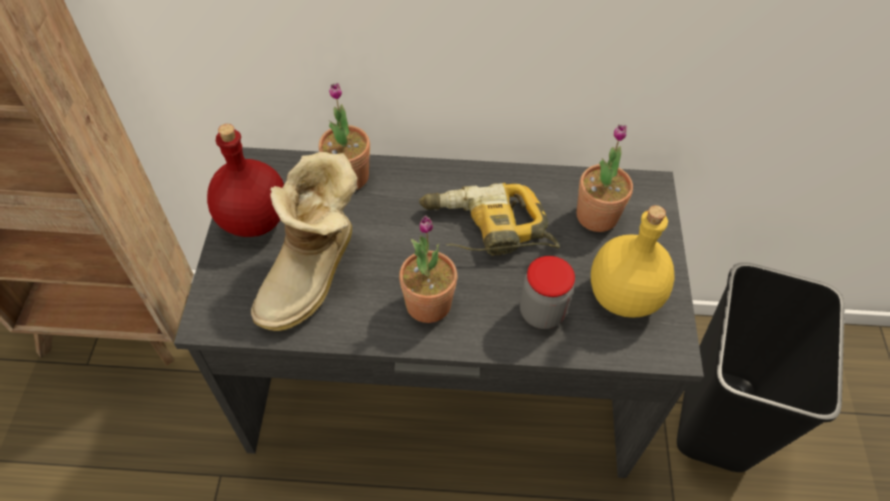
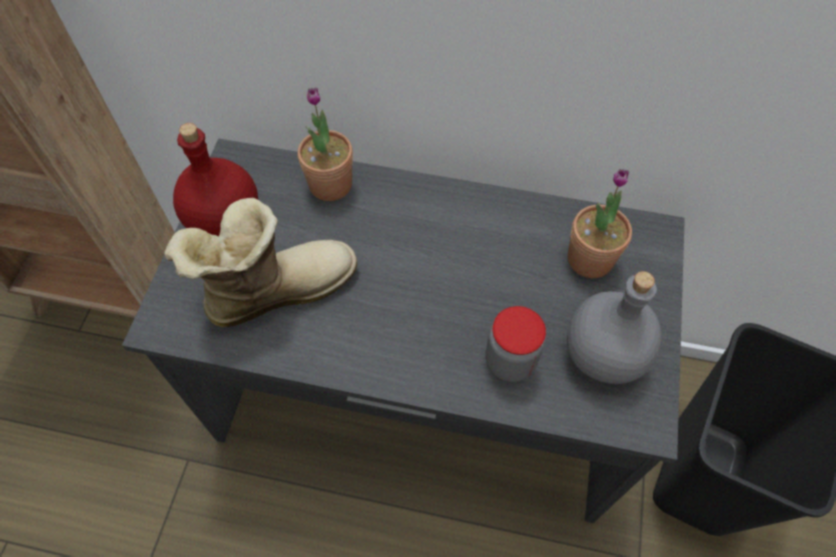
camera: 10 degrees right, 5 degrees up
boot [251,152,358,331] -> boot turned 150 degrees counterclockwise [164,198,358,327]
potted plant [399,215,457,323] -> none
power drill [419,183,560,256] -> none
yellow bottle [591,205,675,318] -> grey bottle [567,271,661,384]

